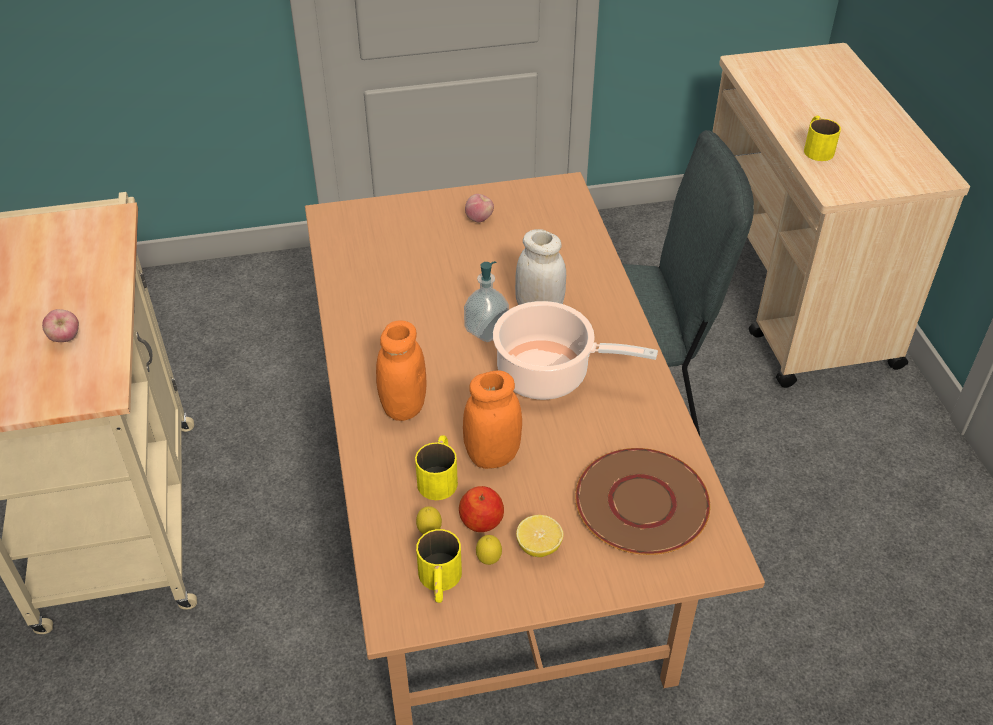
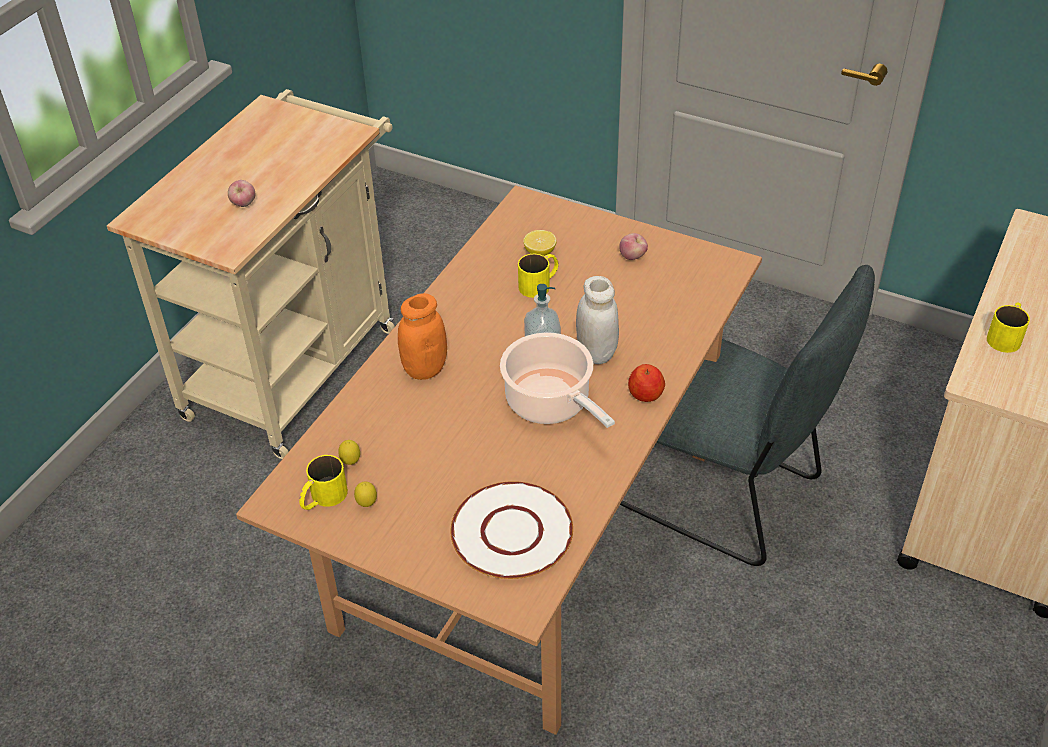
camera: 40 degrees right, 0 degrees up
yellow mug [415,435,458,500] -> yellow mug moved to [518,254,559,298]
apple [459,486,504,532] -> apple moved to [628,364,665,402]
orange jar [463,370,522,469] -> none
lemon [516,515,564,557] -> lemon moved to [523,230,557,256]
brown plate [575,448,710,555] -> white plate [450,481,573,579]

